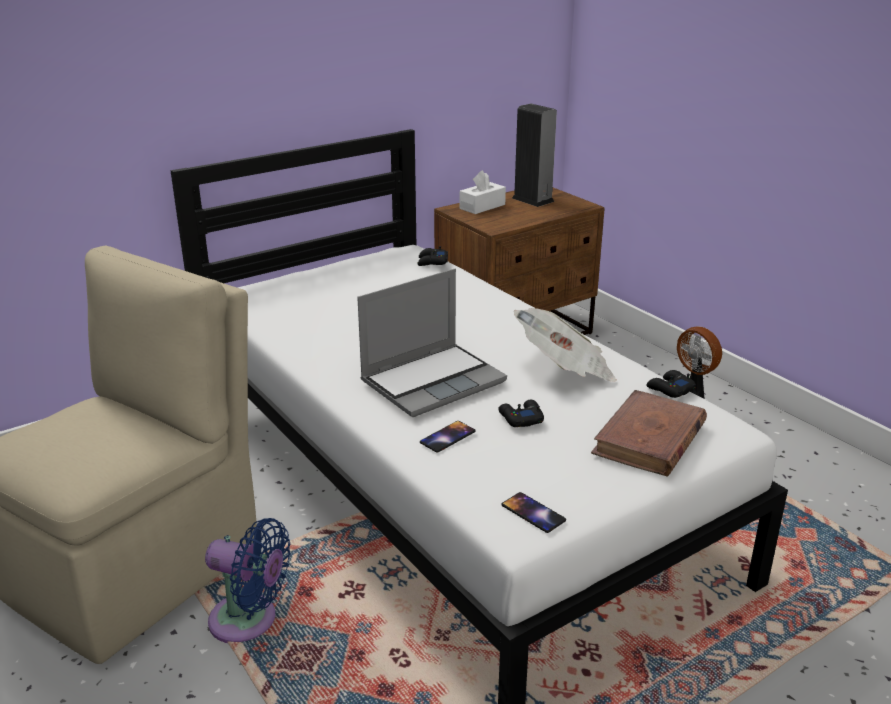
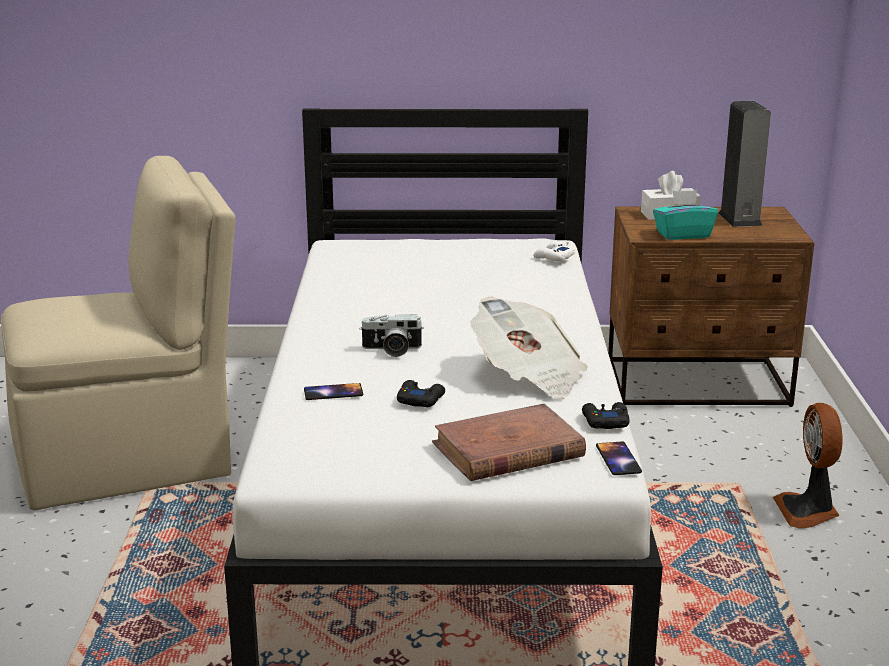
camera: 35 degrees right, 5 degrees down
blue fan [205,518,290,643] -> none
laptop [357,269,507,417] -> camera [360,314,424,357]
black game controller [418,246,448,266] -> white game controller [533,241,575,261]
phone [502,492,566,533] -> phone moved to [596,441,642,475]
none -> turquoise tissue box [653,190,718,240]

